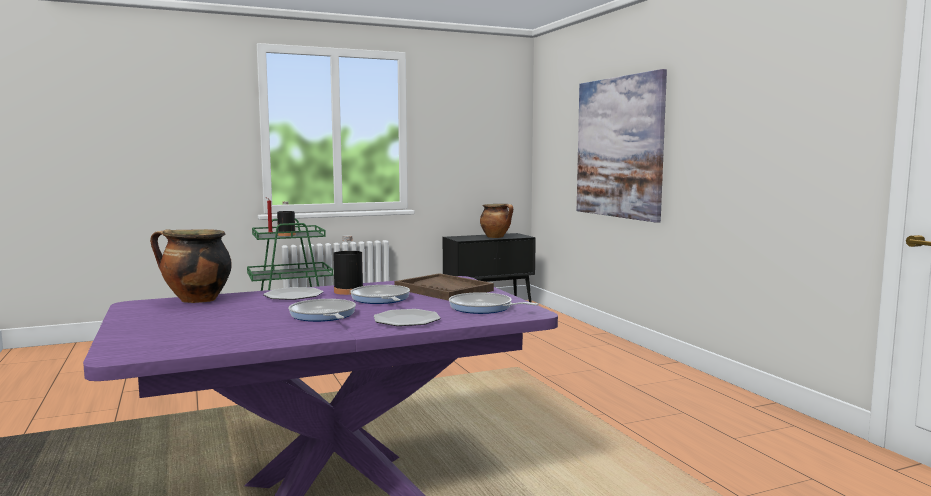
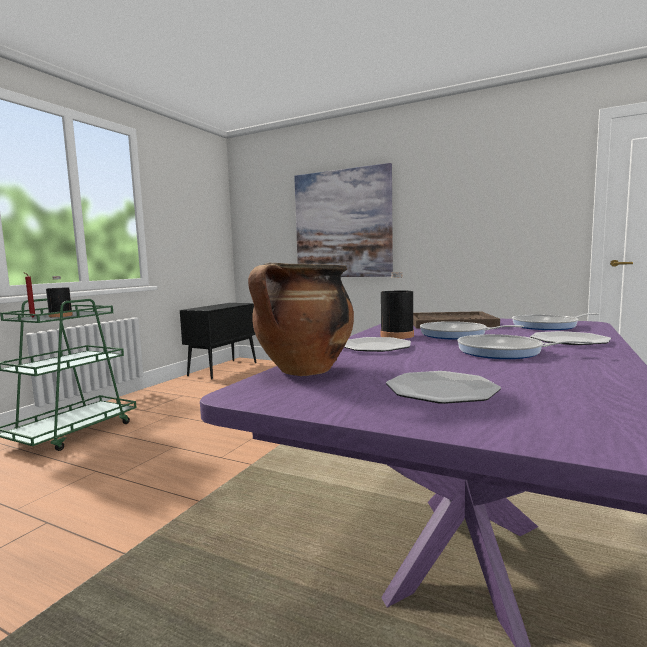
camera: 40 degrees left, 0 degrees up
cooking pot [480,204,513,238] -> none
none -> plate [386,371,501,404]

